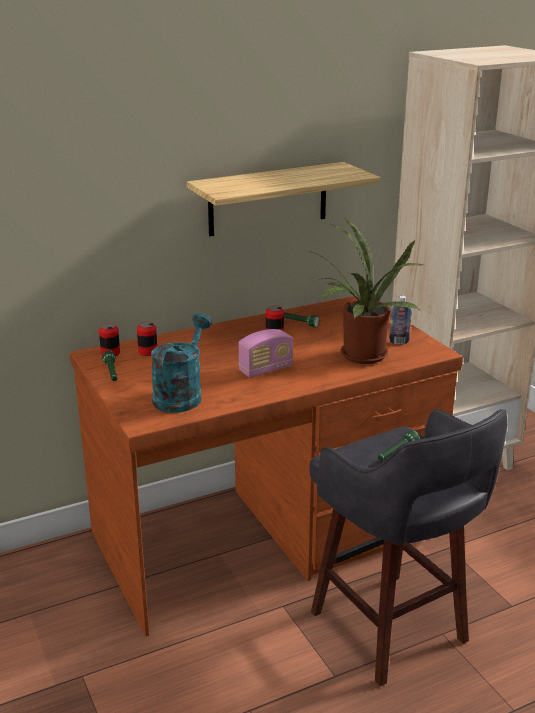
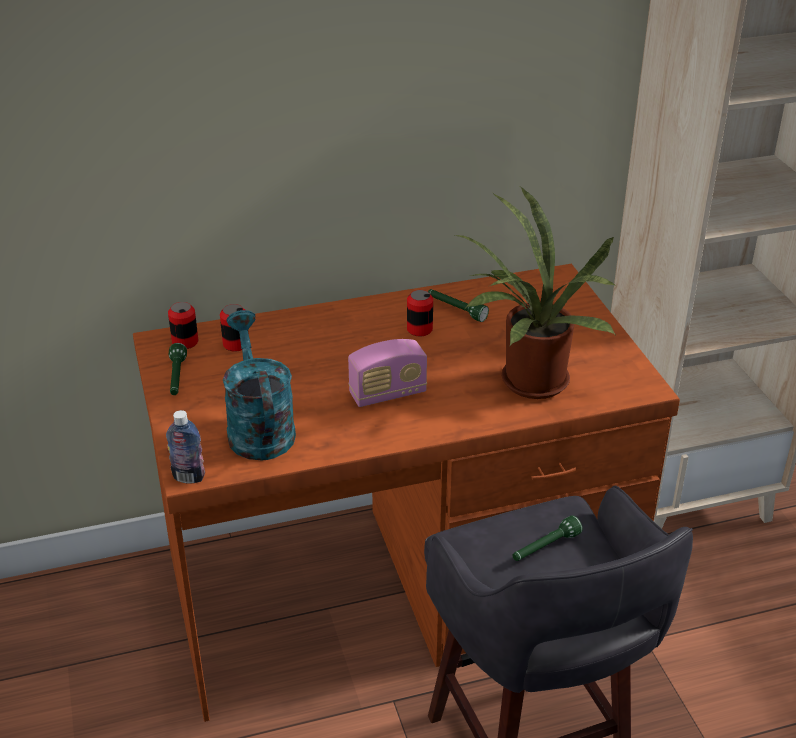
camera: 10 degrees right, 10 degrees up
turquoise watering can [151,313,212,413] -> turquoise watering can turned 45 degrees counterclockwise [223,310,296,460]
shelf [187,162,381,236] -> none
bottle [389,296,412,344] -> bottle moved to [166,410,205,484]

